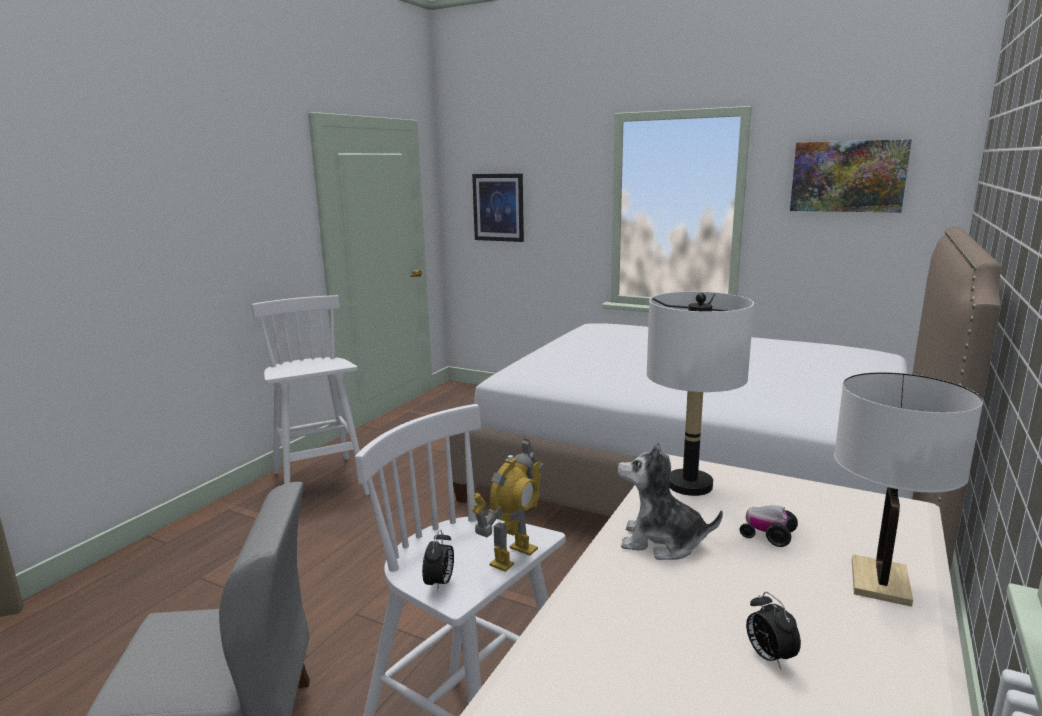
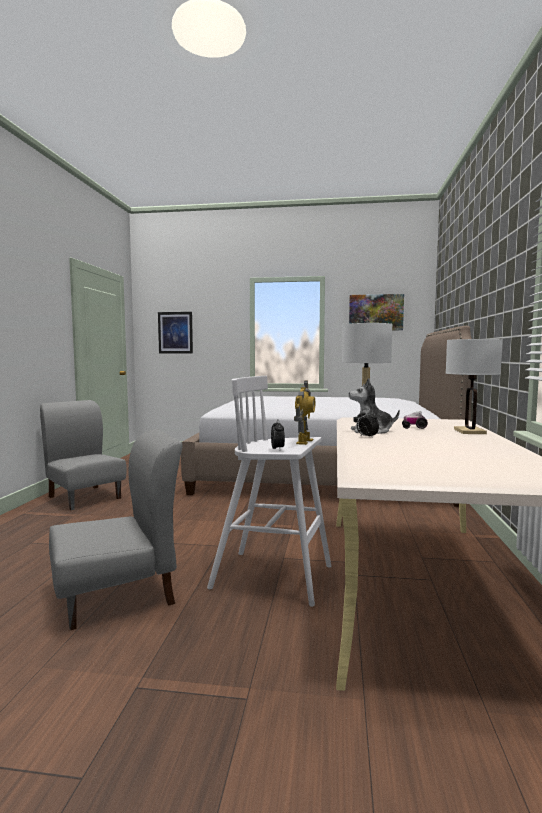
camera: 20 degrees left, 10 degrees down
white stool [251,295,370,495] -> grey chair [40,400,127,510]
alarm clock [746,592,801,670] -> alarm clock moved to [357,409,379,438]

